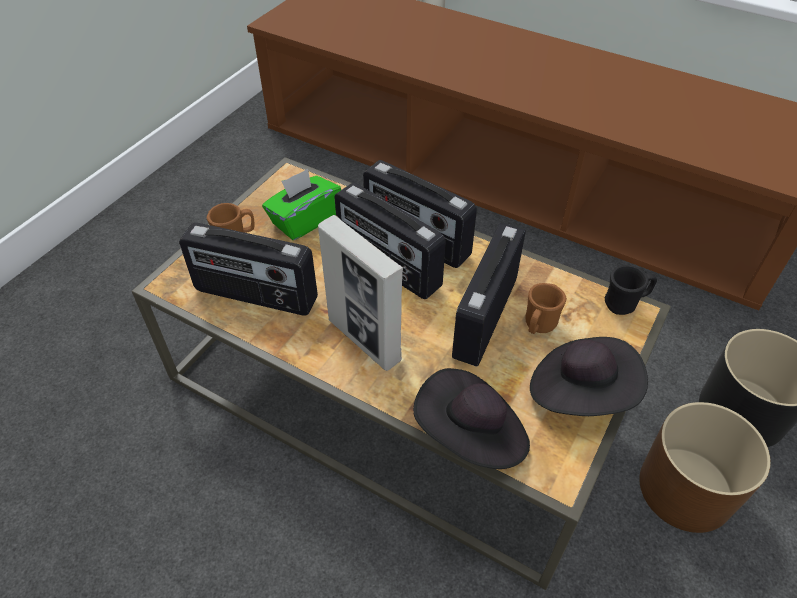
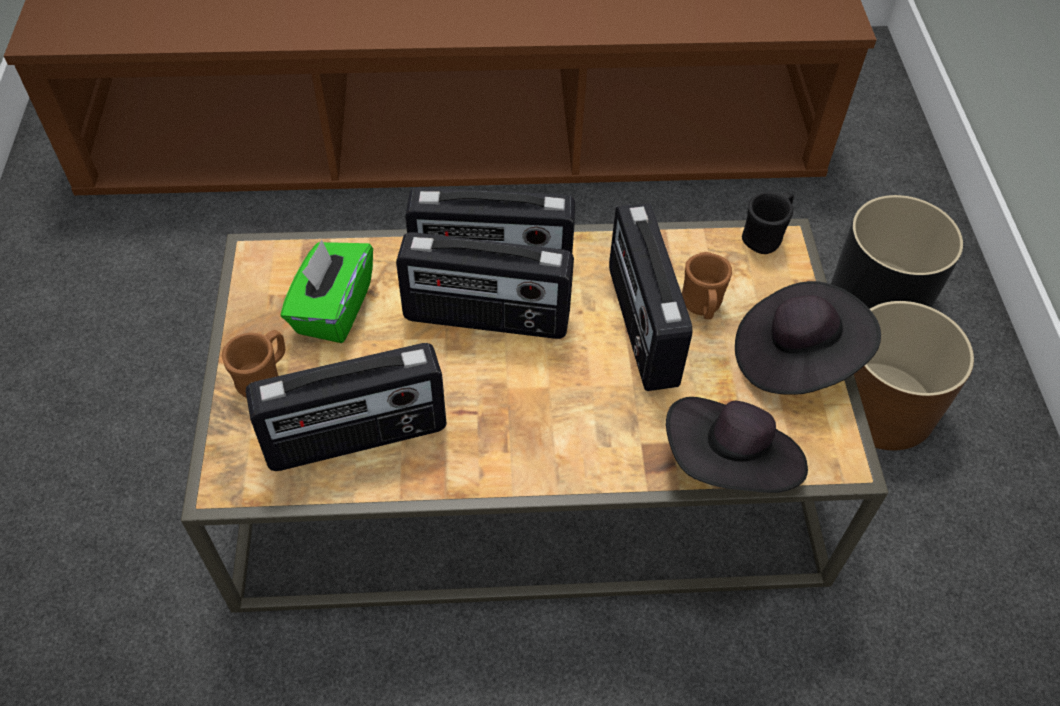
camera: 35 degrees left, 5 degrees up
picture frame [318,215,403,371] -> none

